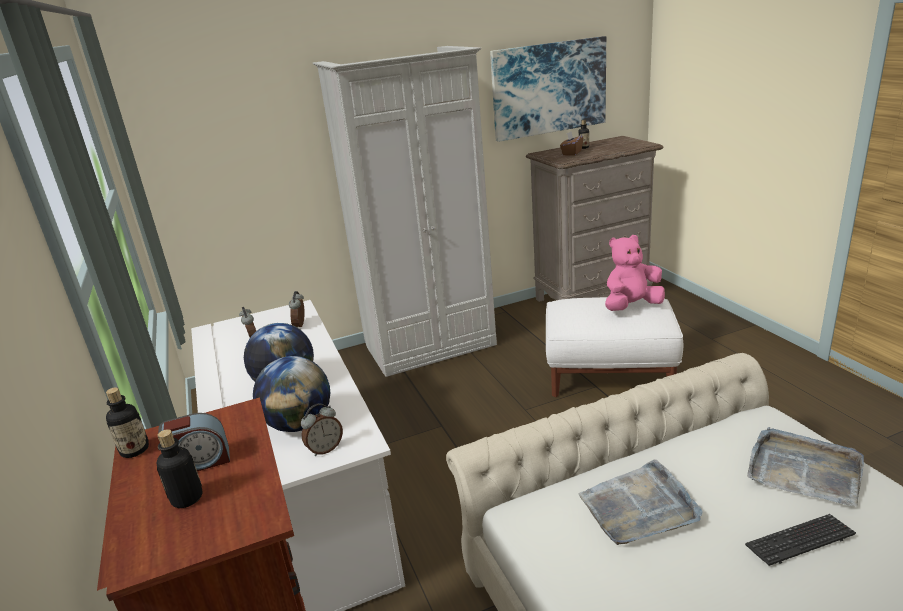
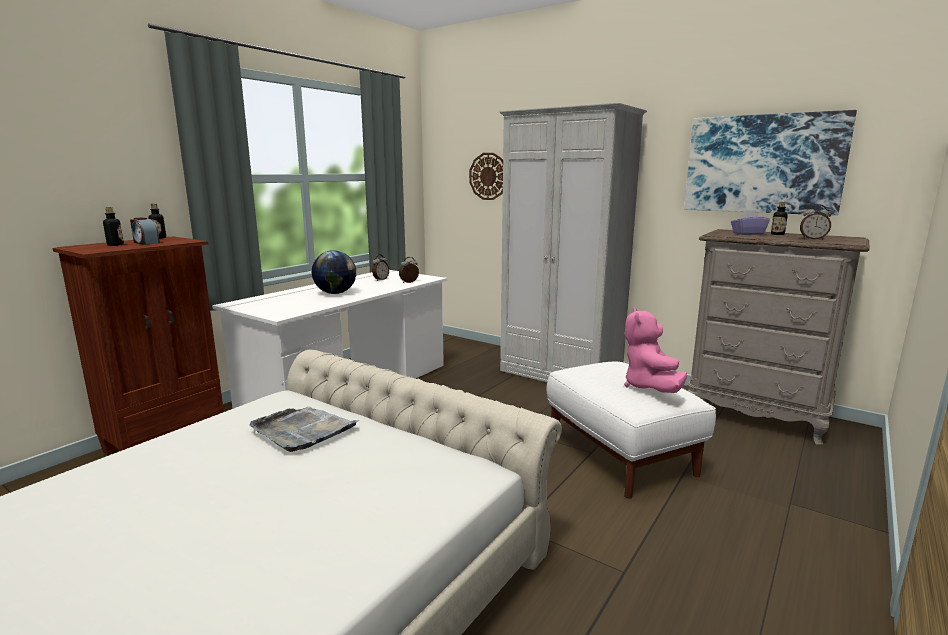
camera: 55 degrees right, 10 degrees down
globe [253,356,330,432] -> none
alarm clock [301,403,343,456] -> alarm clock moved to [800,204,831,240]
brown tissue box [560,131,583,156] -> purple tissue box [731,210,770,235]
pink plush toy [605,235,665,311] -> pink plush toy turned 120 degrees counterclockwise [624,307,687,393]
keyboard [745,514,856,566] -> none
grey tray [747,427,864,506] -> none
none -> wall clock [469,153,503,200]

